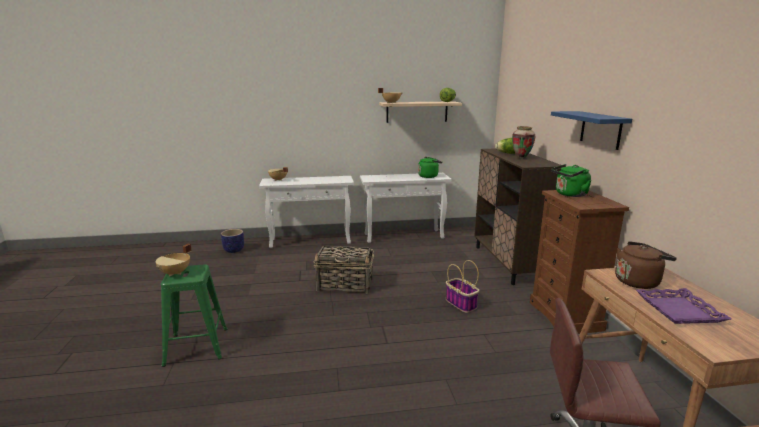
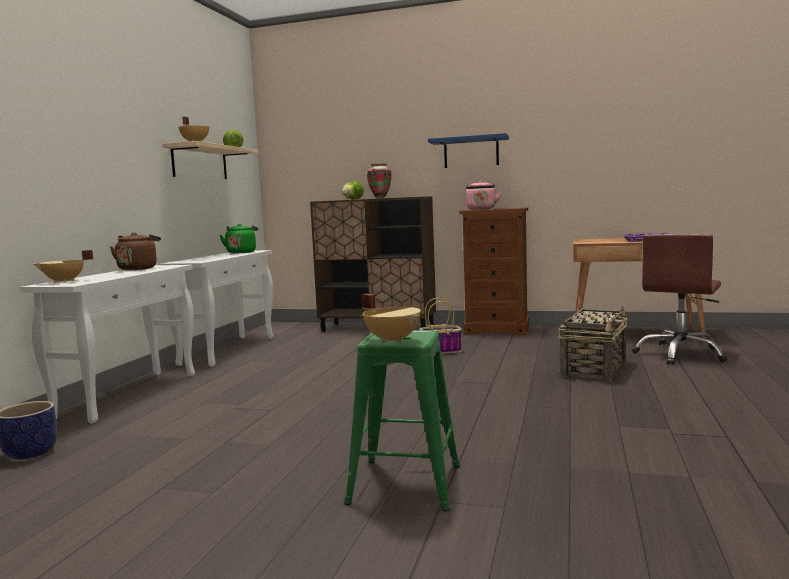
camera: 65 degrees left, 10 degrees down
basket [313,246,374,294] -> basket moved to [558,306,627,382]
green kettle [552,164,591,197] -> pink kettle [466,180,502,210]
brown kettle [615,241,677,289] -> brown kettle moved to [110,232,161,270]

